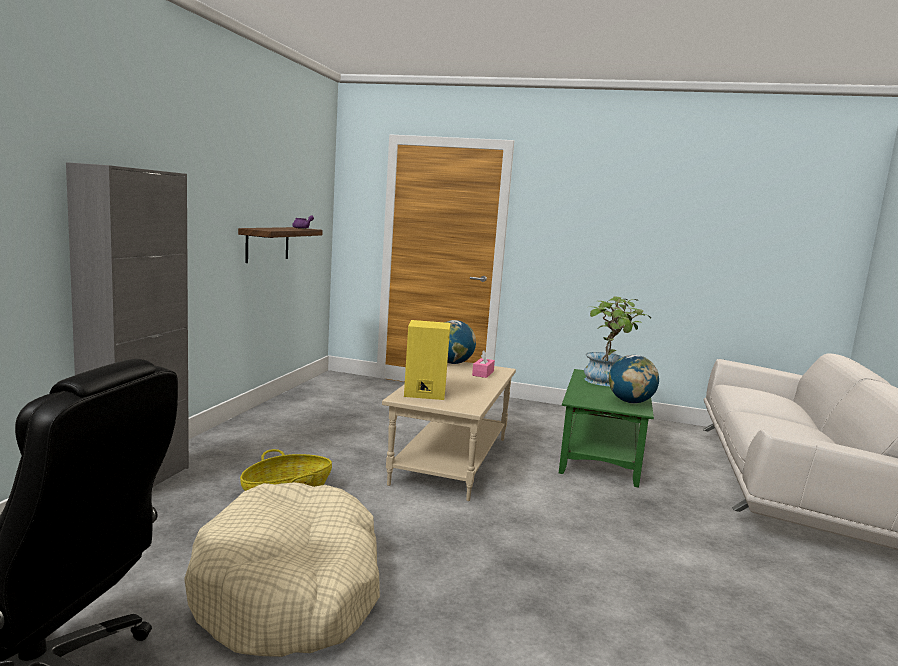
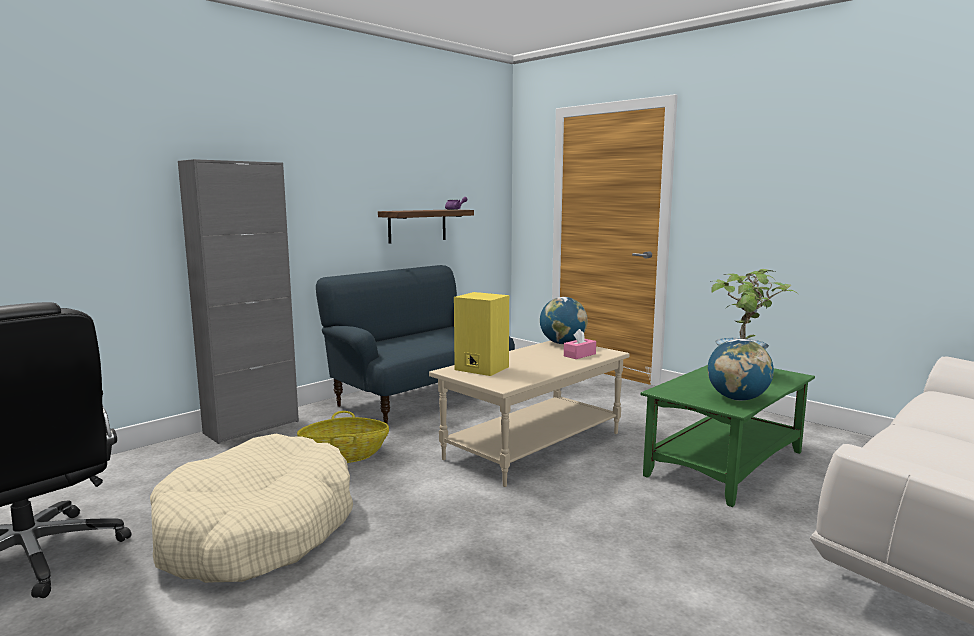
camera: 30 degrees right, 0 degrees up
none -> blue sofa [316,265,515,424]

